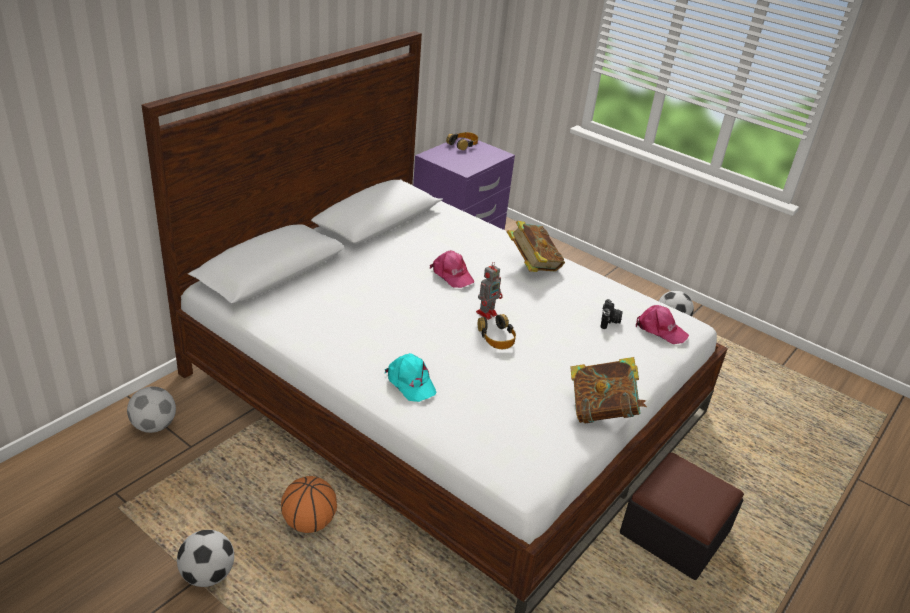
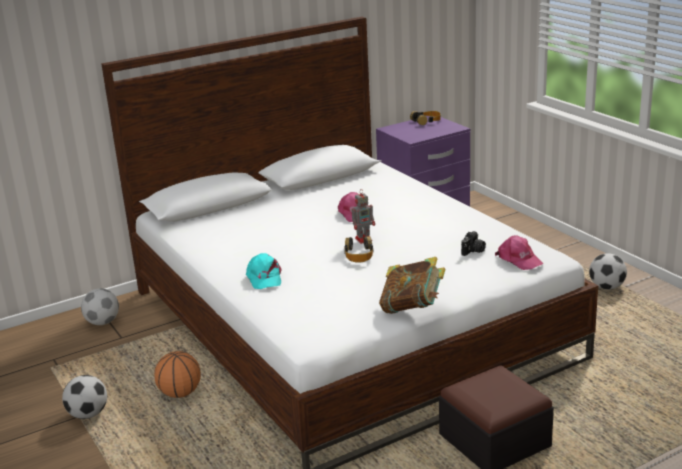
camera: 25 degrees right, 10 degrees down
book [507,221,565,272] -> none

